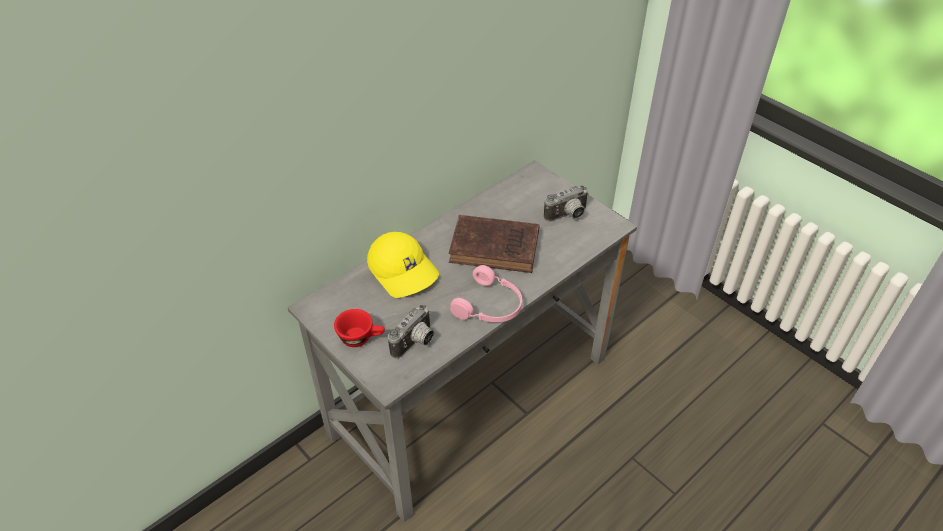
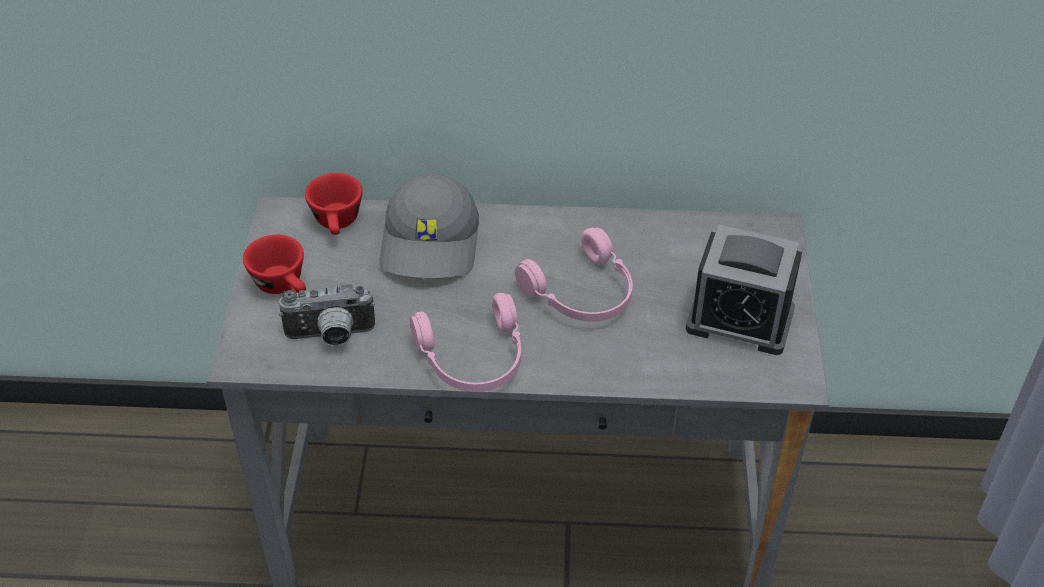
camera: 45 degrees right, 0 degrees up
yellow cap [367,232,439,298] -> grey cap [379,174,479,279]
brown book [449,215,539,273] -> pink headphones [515,228,633,322]
camera [544,185,589,221] -> alarm clock [686,225,802,355]
none -> red cup [305,173,363,235]

